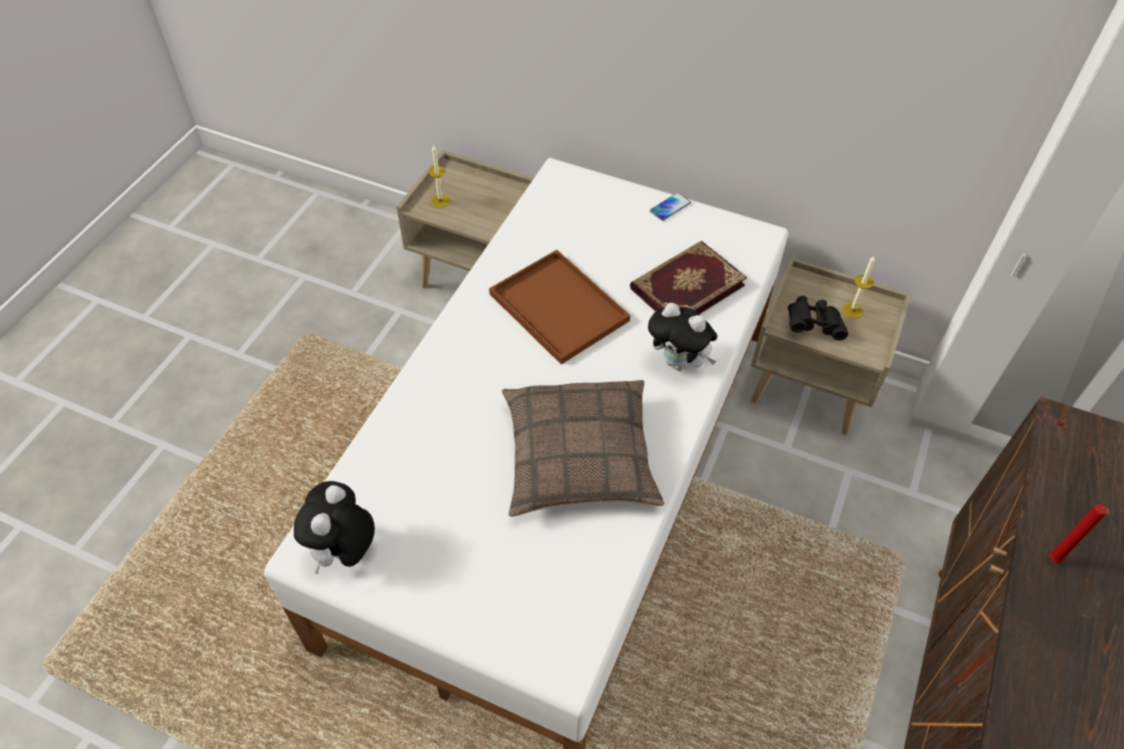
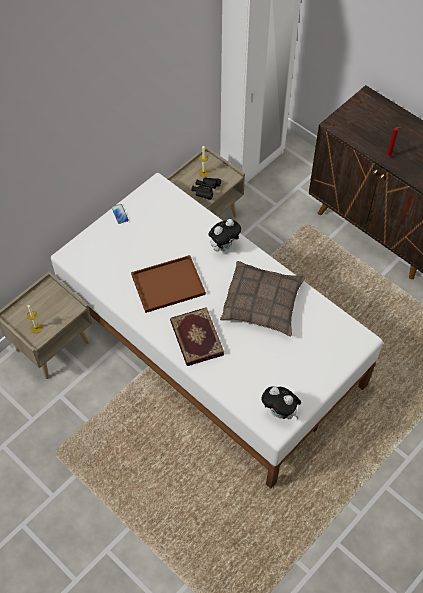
camera: 70 degrees left, 5 degrees up
book [630,241,747,314] -> book moved to [170,307,224,366]

